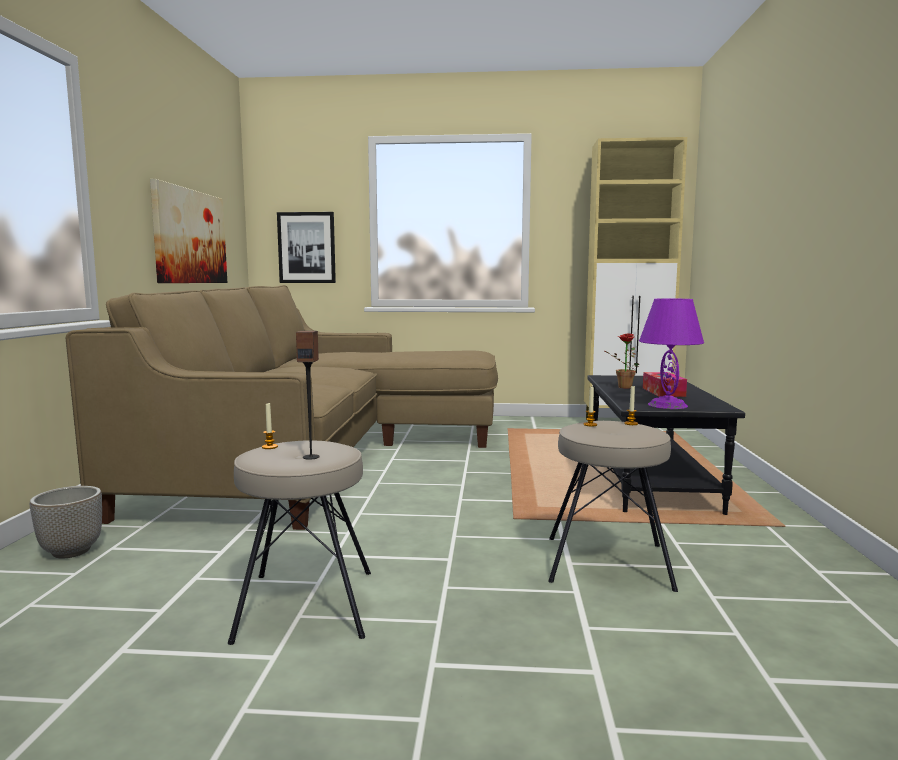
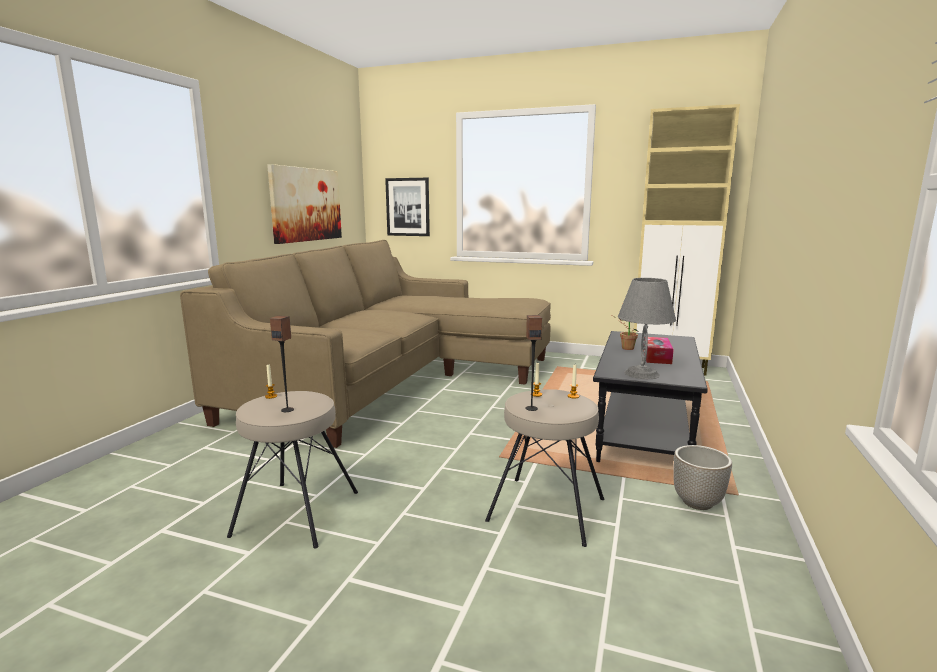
camera: 15 degrees right, 5 degrees up
planter [30,486,102,559] -> planter moved to [673,445,732,510]
purple table lamp [639,298,704,409] -> grey table lamp [618,278,676,379]
none -> speaker [525,315,542,411]

